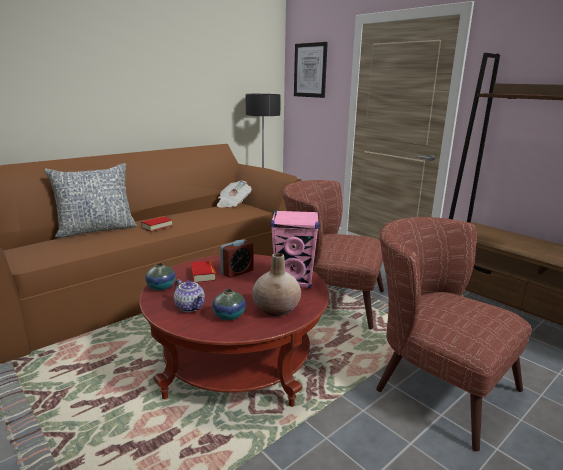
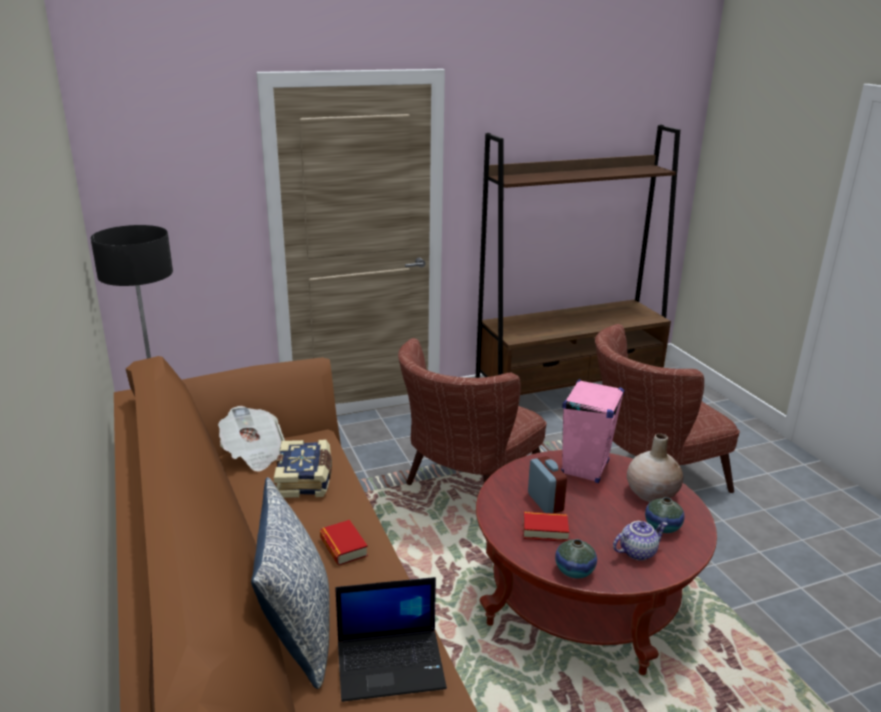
camera: 70 degrees left, 5 degrees up
picture [294,42,328,98] -> none
none -> book [274,440,332,498]
none -> laptop [335,577,447,702]

